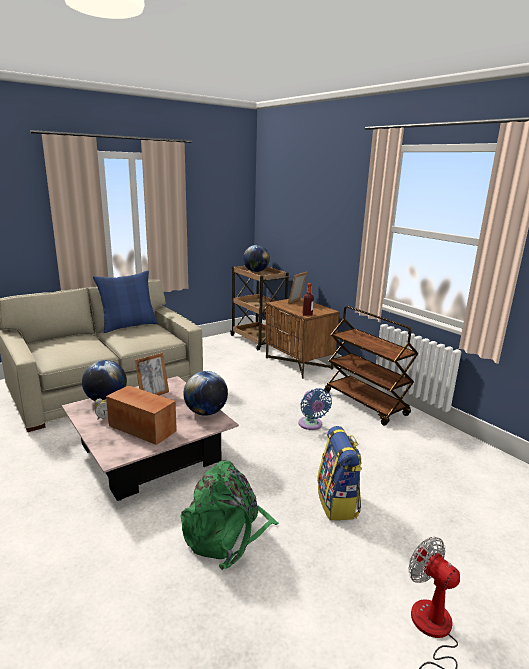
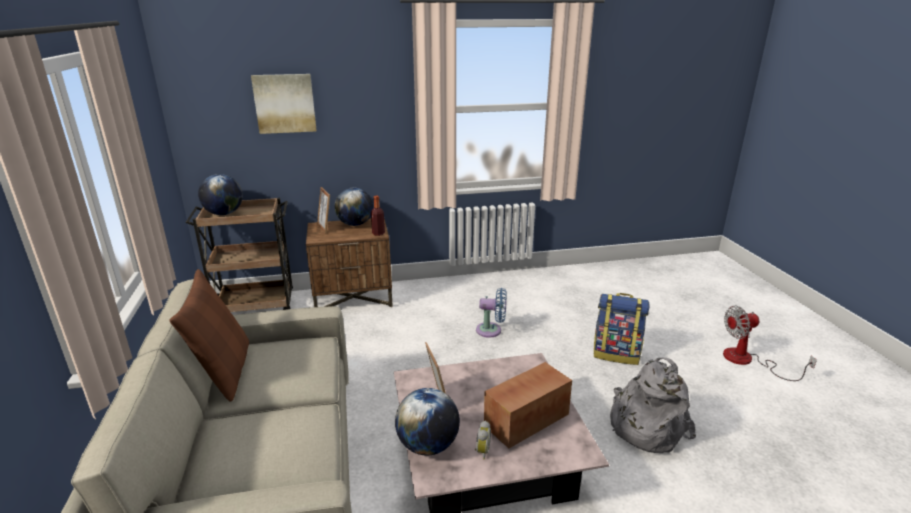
camera: 65 degrees left, 5 degrees up
blue pillow [93,271,158,333] -> brown pillow [169,269,249,402]
green backpack [181,460,279,570] -> grey backpack [610,357,696,453]
globe [183,371,228,416] -> globe moved to [335,188,373,226]
brown cart [324,306,419,426] -> none
none -> picture [251,74,317,134]

